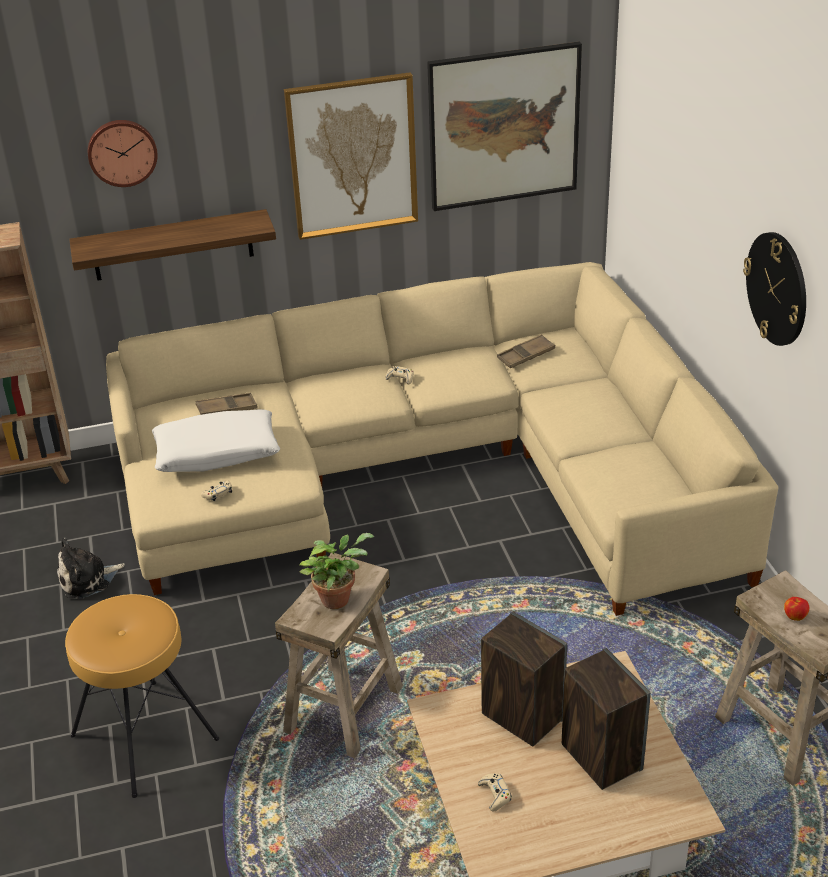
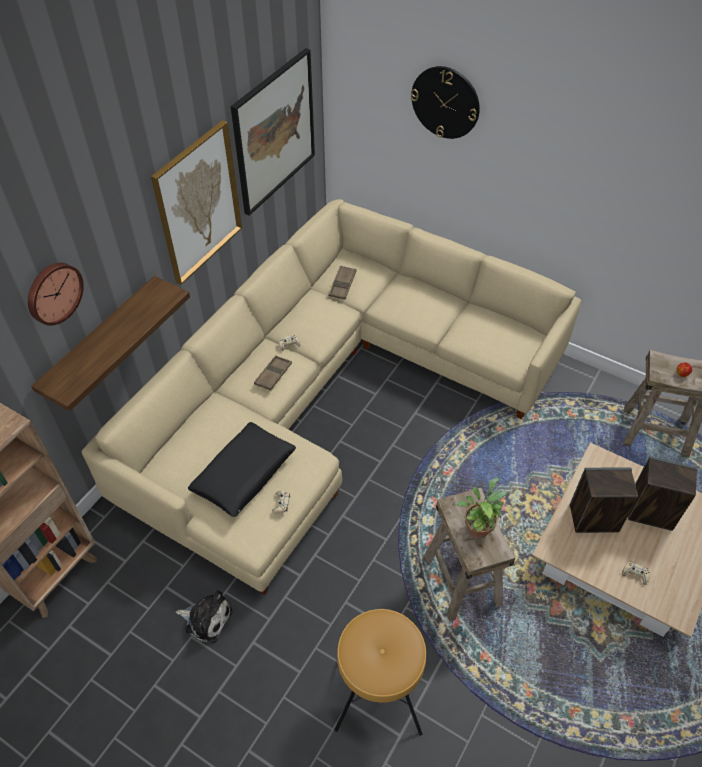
camera: 45 degrees left, 15 degrees up
plush toy [57,537,125,599] -> plush toy turned 90 degrees counterclockwise [176,590,232,643]
white pillow [152,409,280,472] -> black pillow [188,422,296,517]
brown tray [196,393,257,415] -> brown tray moved to [254,355,292,390]
wall clock [743,232,806,346] -> wall clock moved to [411,66,480,139]

